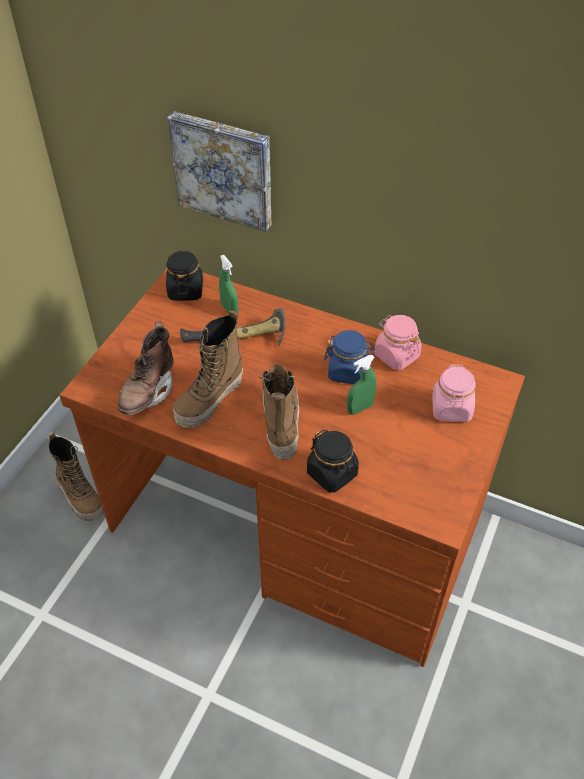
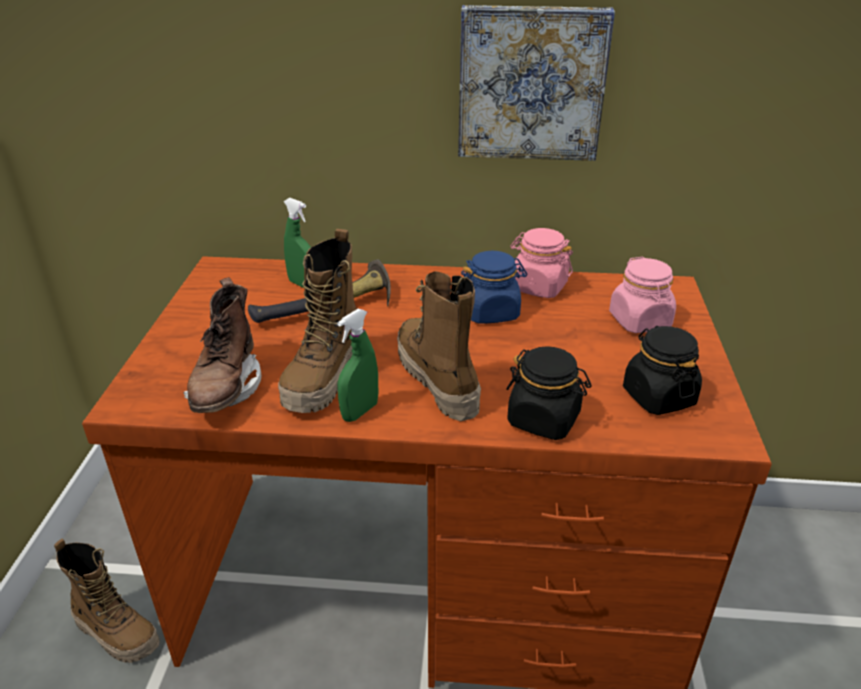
camera: 20 degrees left, 15 degrees down
black jar [166,250,203,301] -> black jar moved to [623,326,702,415]
picture [168,111,271,232] -> picture moved to [458,5,615,161]
green spray bottle [347,355,376,415] -> green spray bottle moved to [337,309,378,422]

